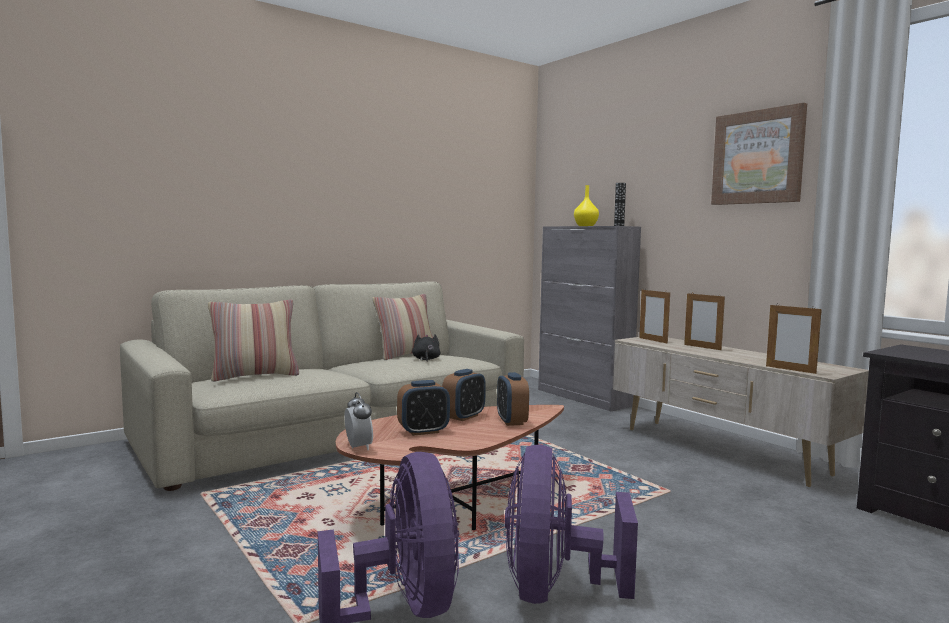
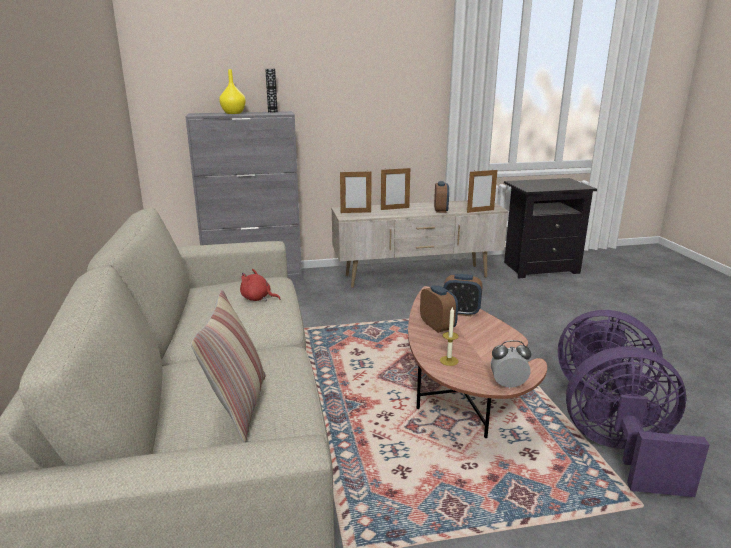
camera: 65 degrees left, 15 degrees up
pillow [372,294,433,360] -> none
alarm clock [397,380,450,436] -> alarm clock moved to [434,181,449,213]
black plush toy [412,334,441,361] -> red plush toy [240,269,280,301]
picture [711,103,807,205] -> none
none -> candle [440,306,459,366]

